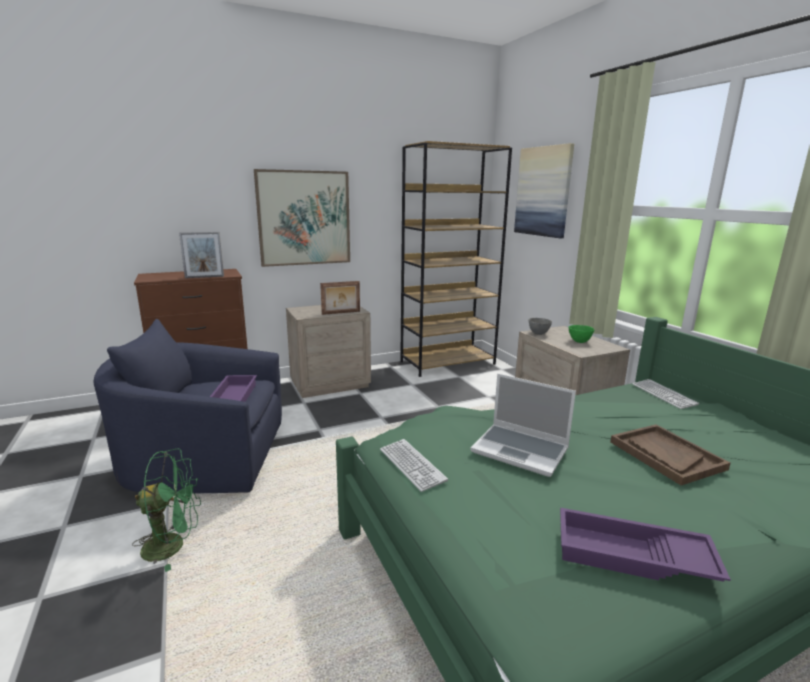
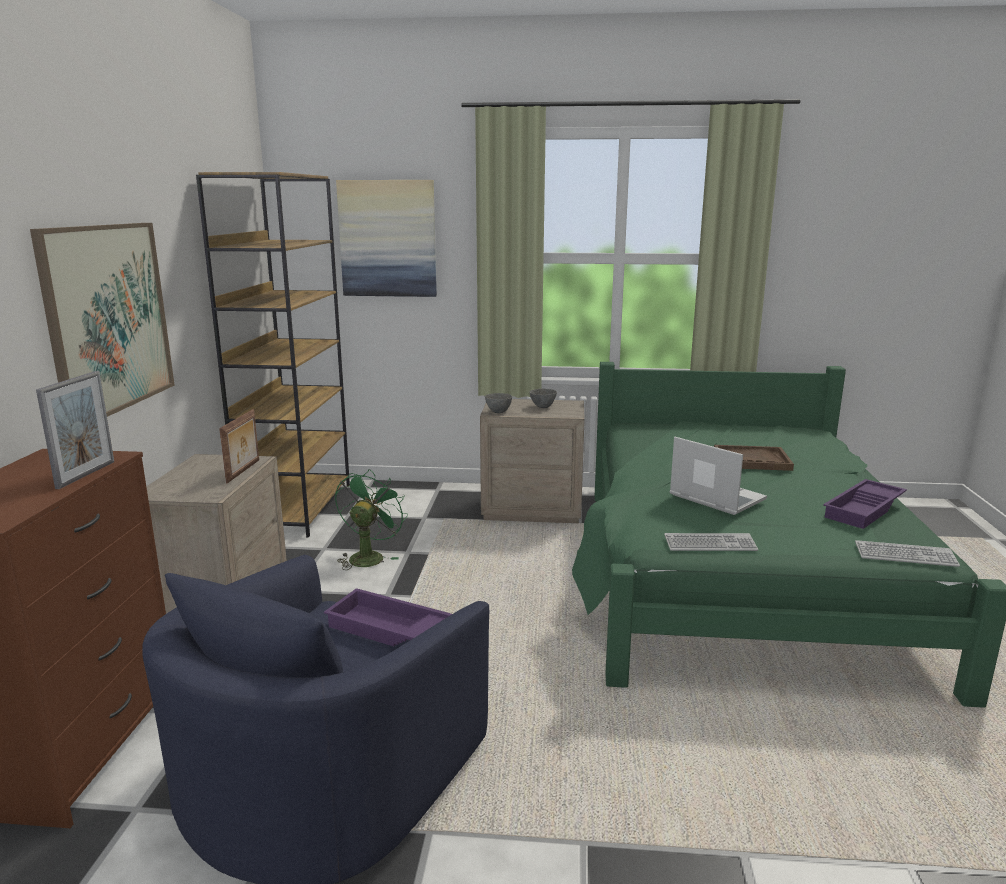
camera: 60 degrees left, 0 degrees up
green fan [132,449,201,572] -> green fan moved to [335,469,408,570]
laptop [470,373,576,477] -> laptop turned 105 degrees counterclockwise [670,437,767,515]
green bowl [569,325,594,343] -> grey bowl [529,388,557,408]
keyboard [632,379,699,409] -> keyboard moved to [855,540,960,567]

